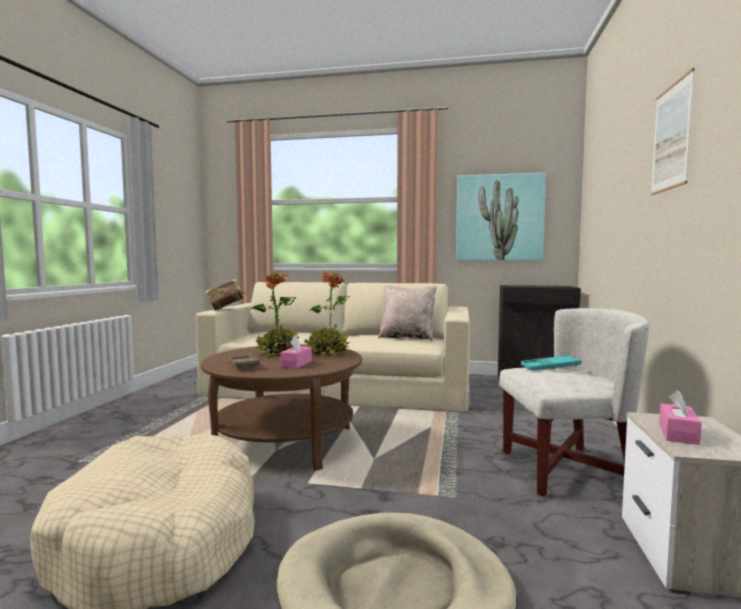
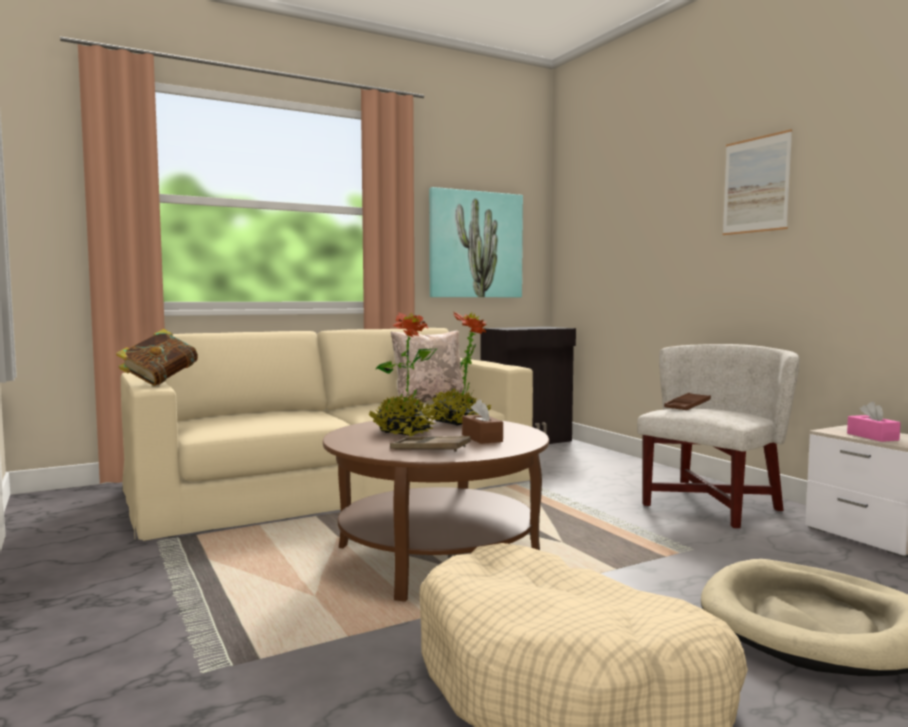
camera: 40 degrees left, 0 degrees up
pink tissue box [280,336,312,368] -> brown tissue box [462,399,503,444]
turquoise tray [521,355,581,370] -> brown tray [664,393,711,410]

